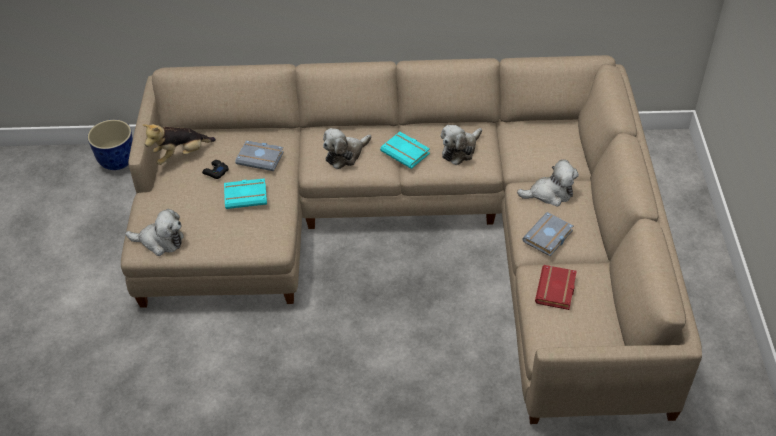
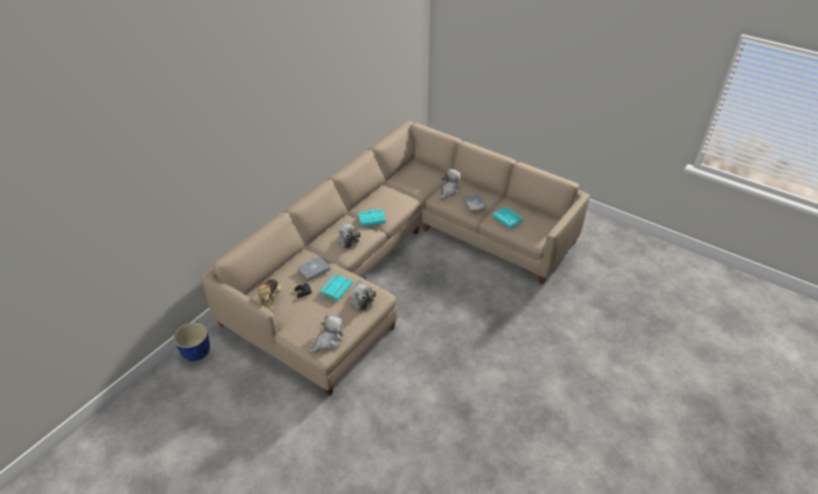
camera: 55 degrees left, 5 degrees down
plush toy [441,125,482,165] -> plush toy moved to [350,280,376,310]
red book [535,265,577,310] -> turquoise book [493,207,523,229]

